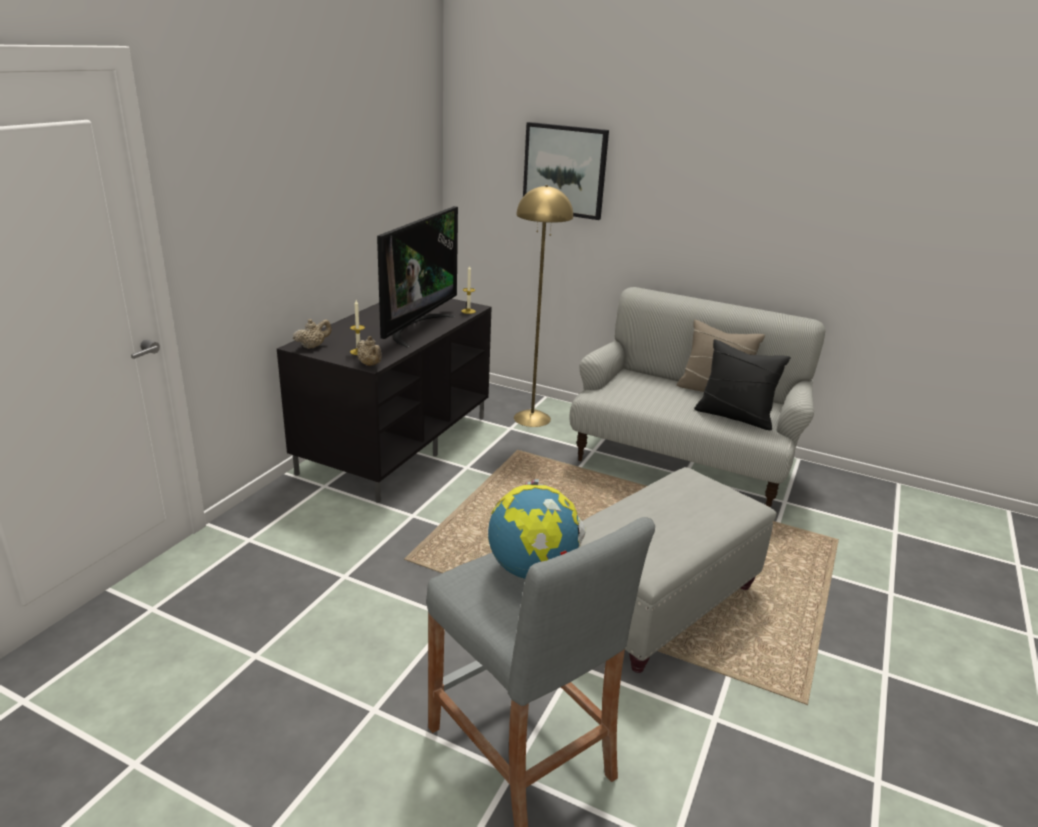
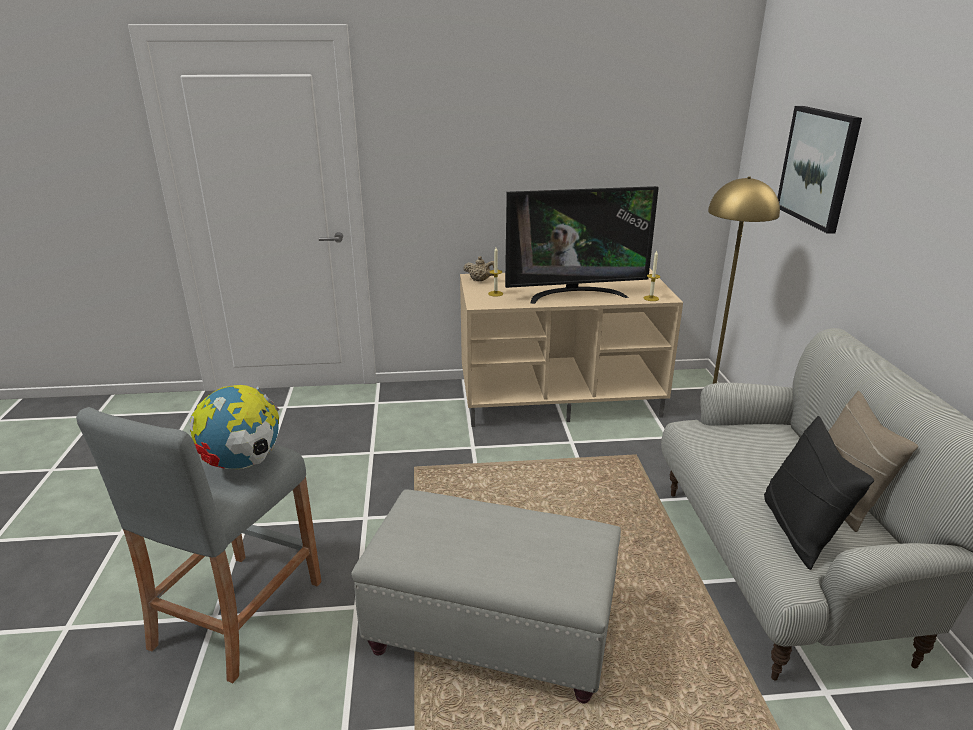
camera: 60 degrees right, 0 degrees up
black tv stand [277,299,492,503] -> beige tv stand [460,269,683,427]
beige teapot [357,336,382,366] -> none

